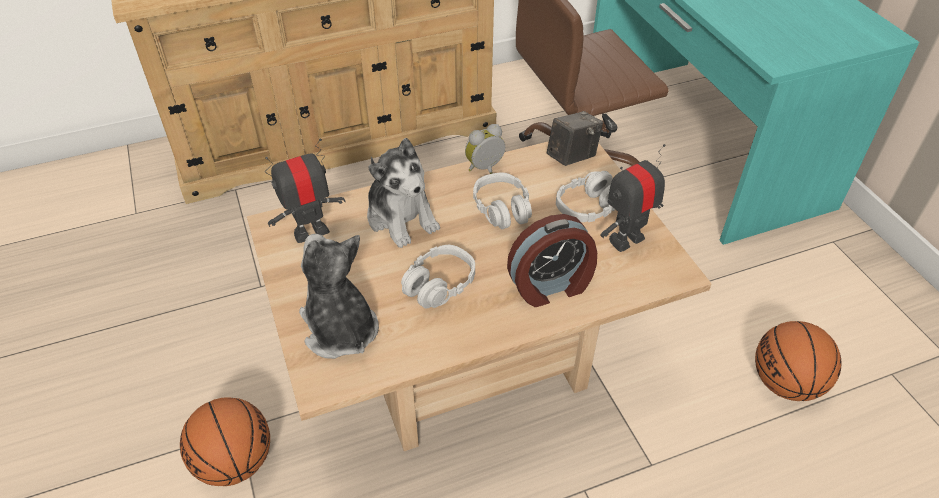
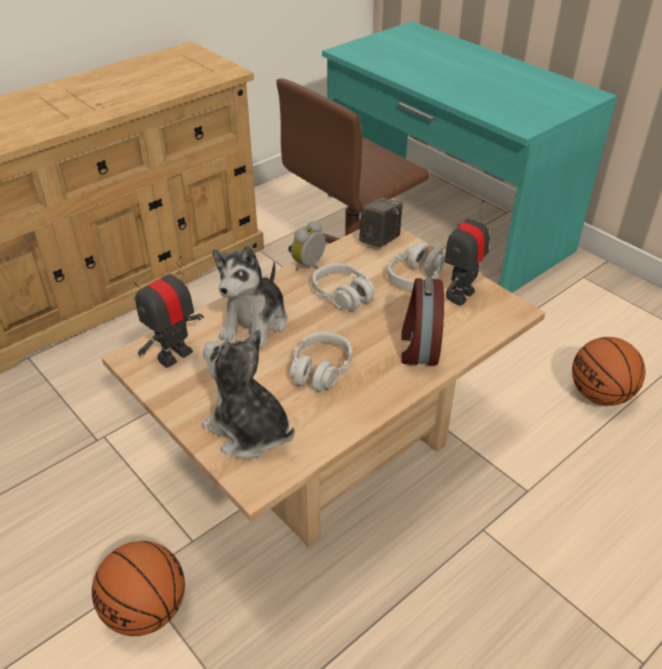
camera: 20 degrees left, 5 degrees down
plush toy [367,138,440,248] -> plush toy turned 75 degrees clockwise [212,245,287,350]
alarm clock [507,214,597,307] -> alarm clock turned 135 degrees clockwise [401,278,444,366]

